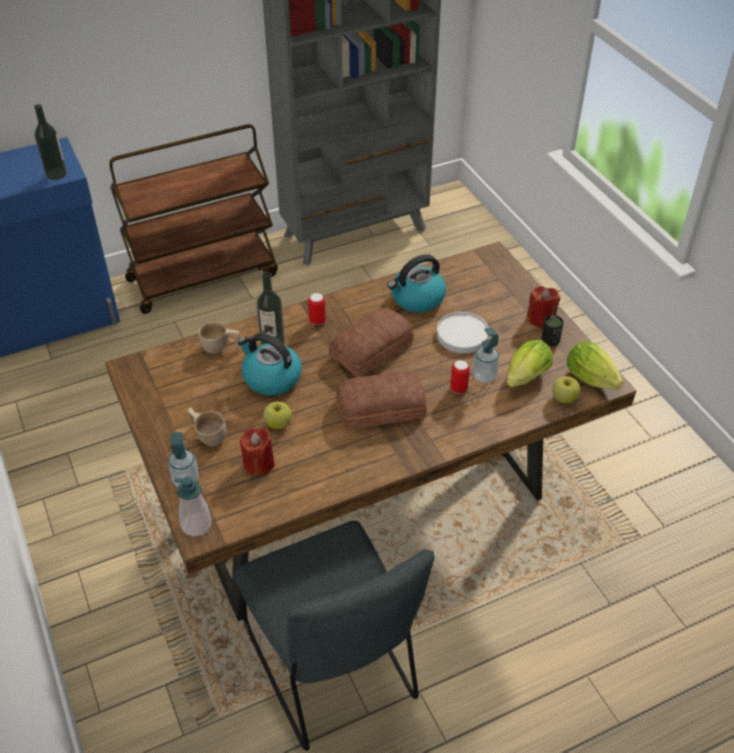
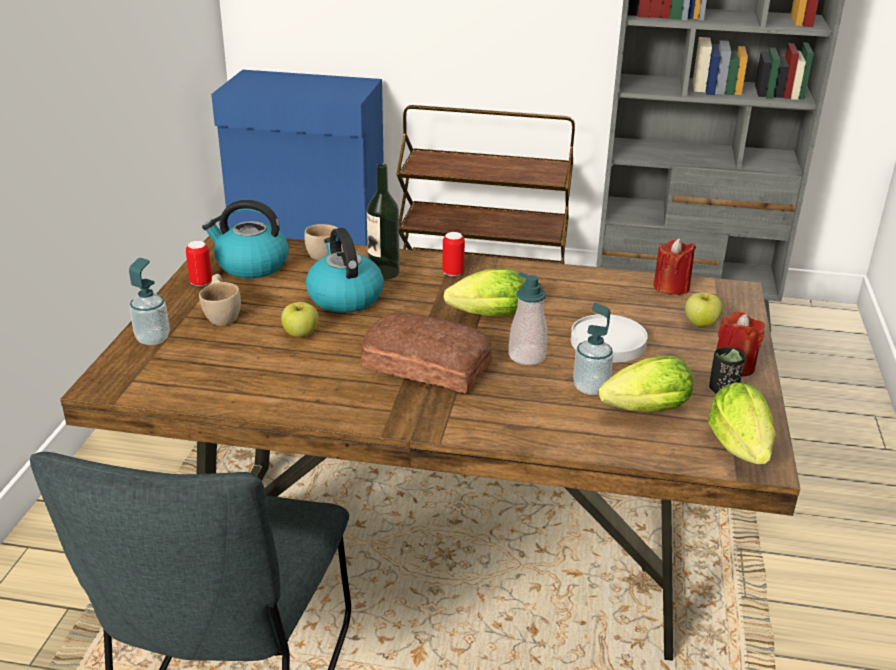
camera: 35 degrees right, 15 degrees down
bottle [34,104,67,180] -> none
soap dispenser [174,477,211,536] -> soap dispenser moved to [508,272,547,365]
red candle [240,428,275,476] -> red candle moved to [653,238,696,295]
bread [329,308,414,377] -> lettuce [443,268,525,316]
kettle [387,254,446,313] -> kettle moved to [202,200,289,278]
can [450,360,470,394] -> can moved to [186,241,212,286]
apple [552,376,580,403] -> apple moved to [685,292,723,327]

